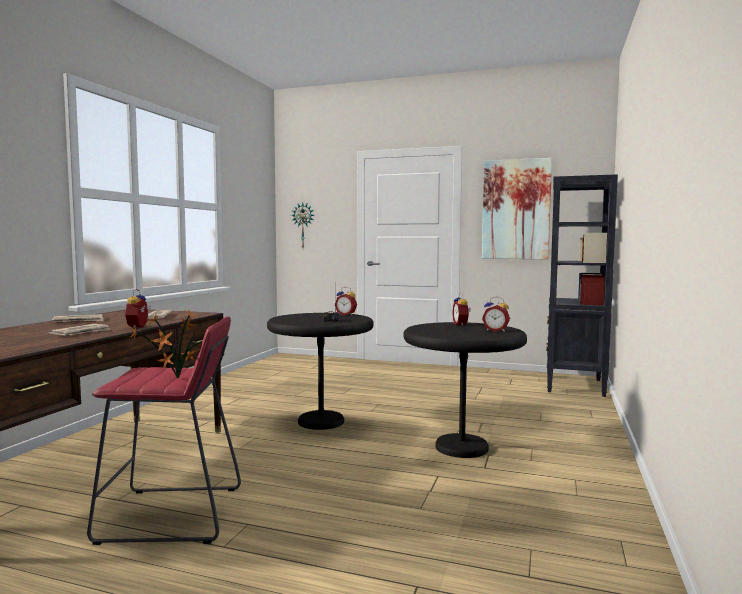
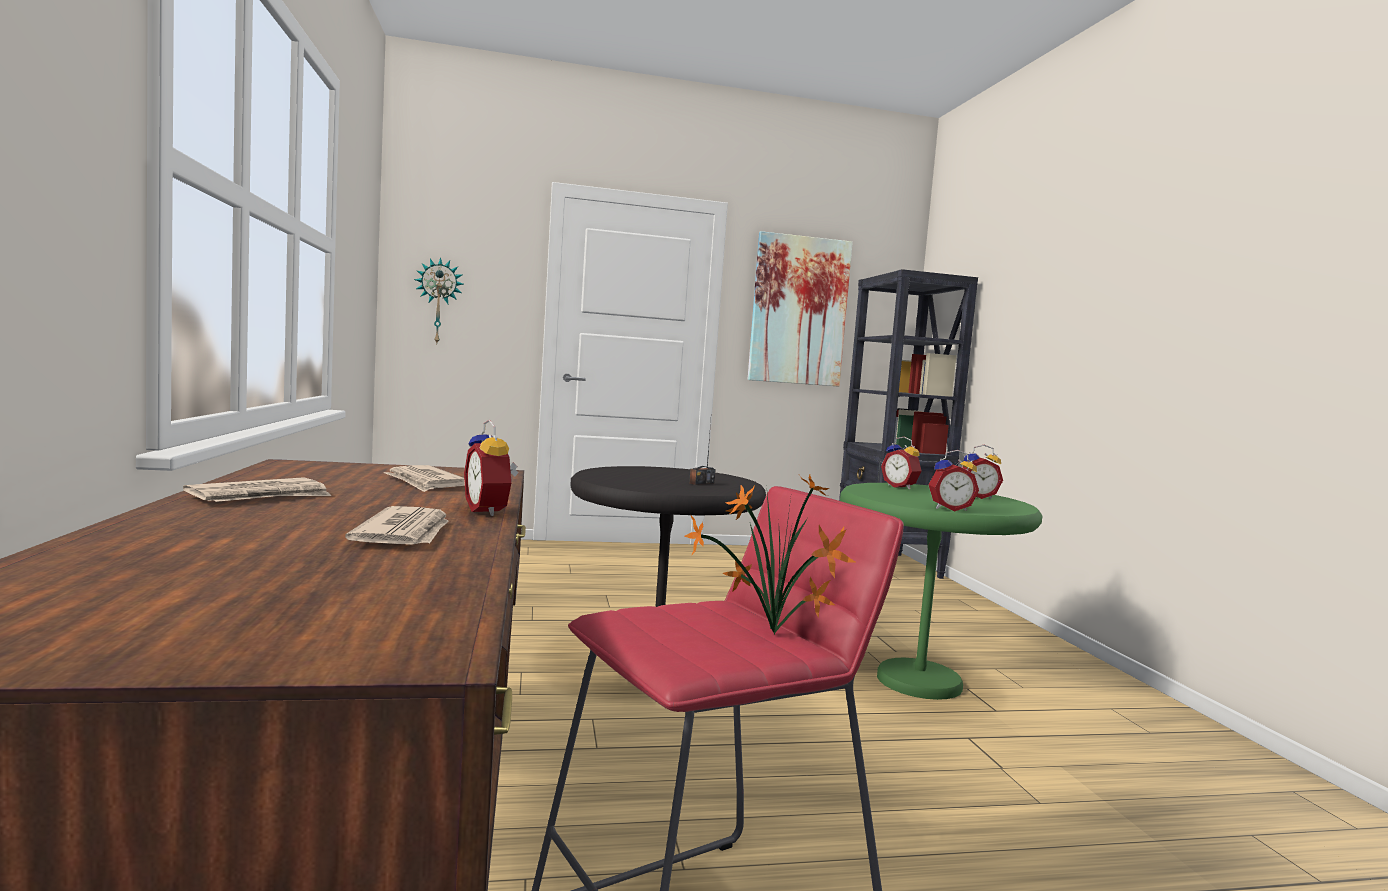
camera: 30 degrees left, 0 degrees up
alarm clock [336,287,357,316] -> alarm clock moved to [929,450,979,511]
black side table [403,322,527,458] -> green side table [840,483,1042,700]

